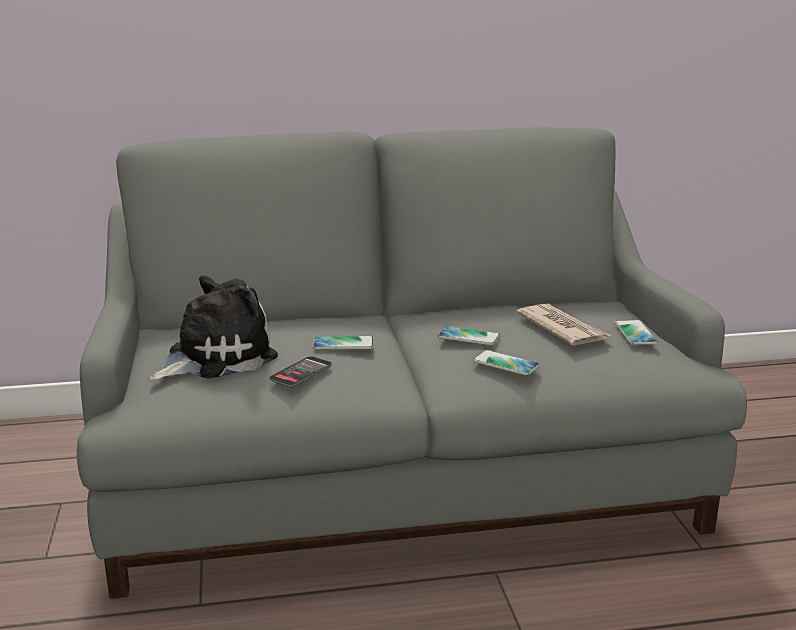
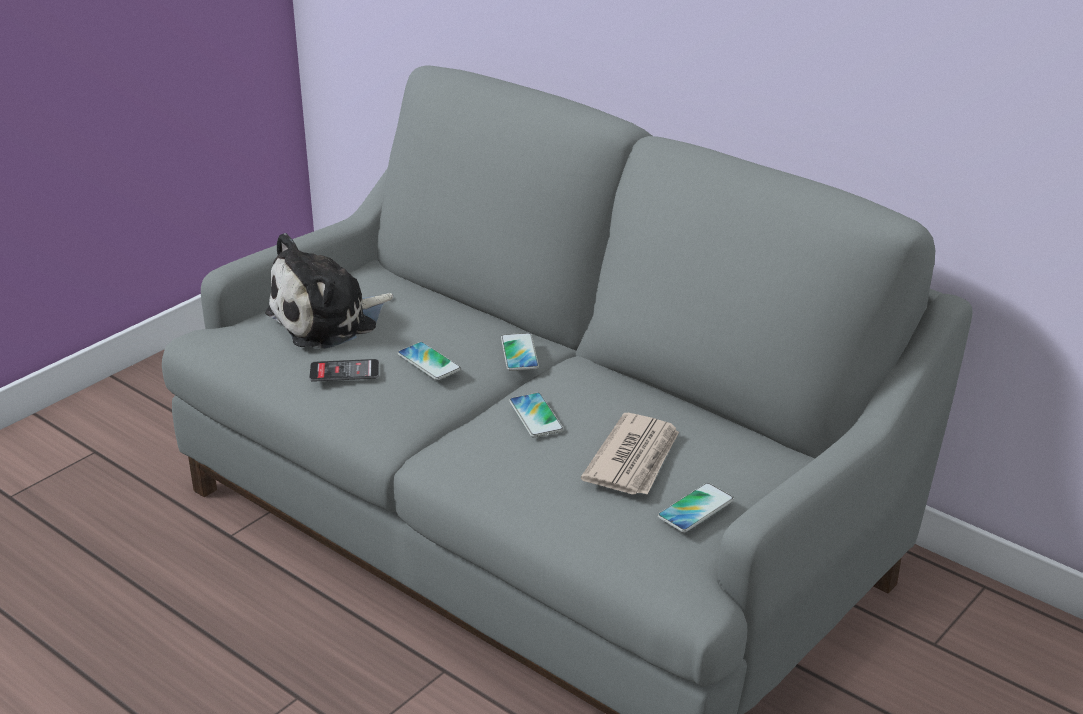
camera: 50 degrees right, 10 degrees up
plush toy [150,275,278,381] -> plush toy turned 135 degrees clockwise [265,233,393,349]
phone [473,350,540,376] -> phone moved to [501,333,539,371]

